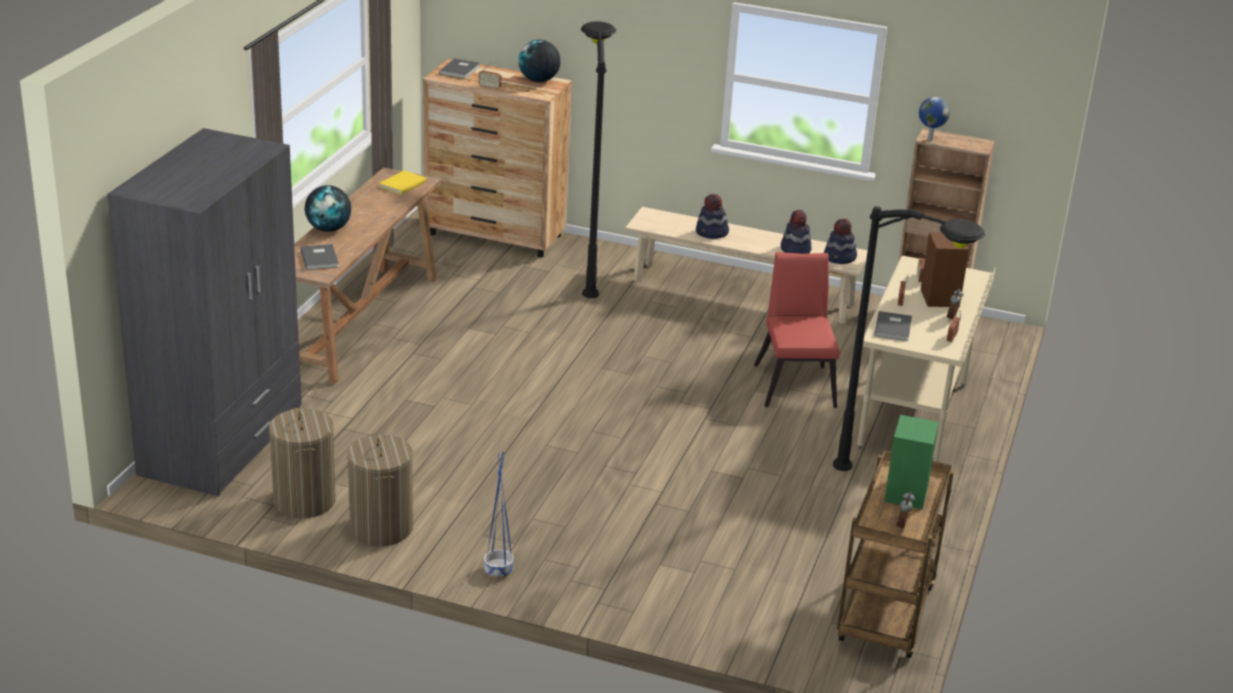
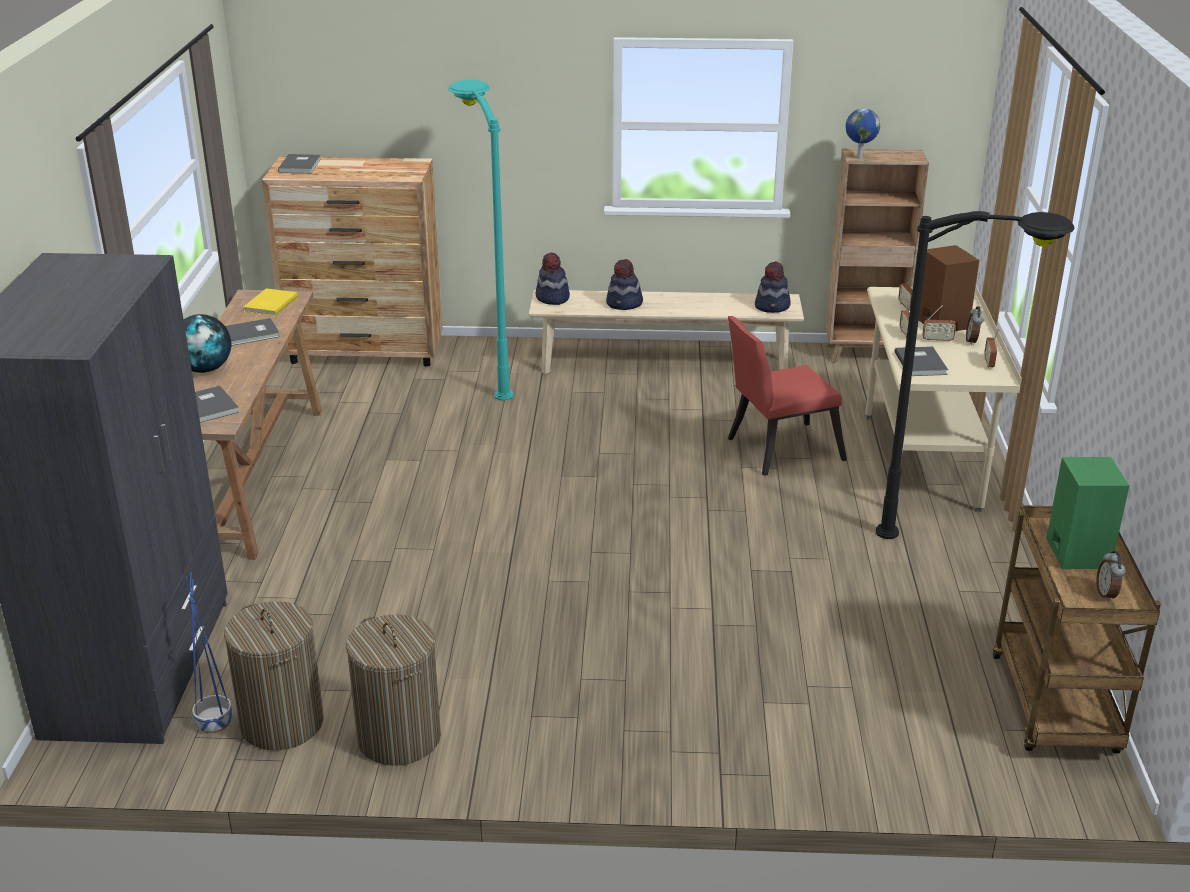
camera: 15 degrees left, 0 degrees up
radio [478,61,501,90] -> radio moved to [922,305,956,343]
blue planter [484,452,514,578] -> blue planter moved to [185,572,233,733]
globe [519,40,560,82] -> none
black floor lamp [581,21,617,298] -> turquoise floor lamp [448,80,514,401]
red chair [754,252,840,408] -> red chair turned 90 degrees counterclockwise [728,316,847,476]
hat [781,210,812,254] -> hat moved to [536,253,570,305]
none -> grey book [225,318,280,346]

